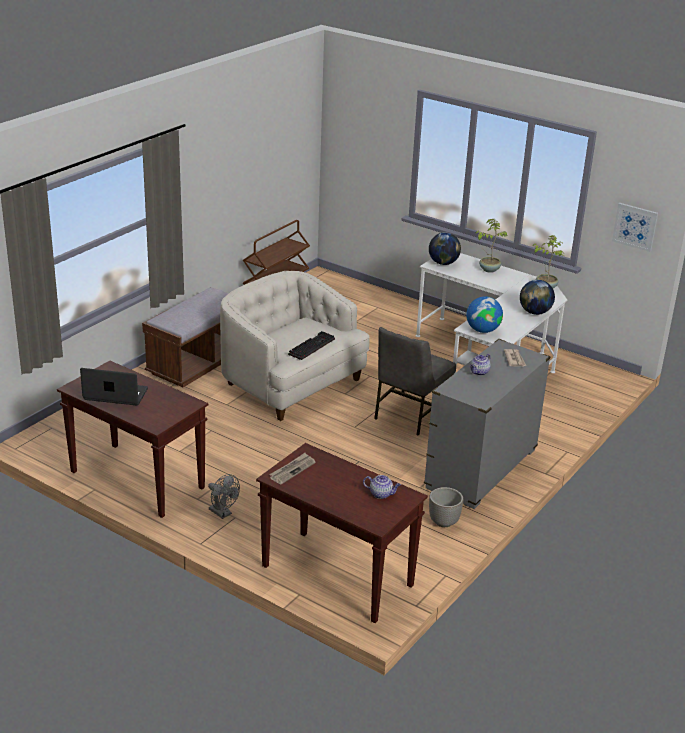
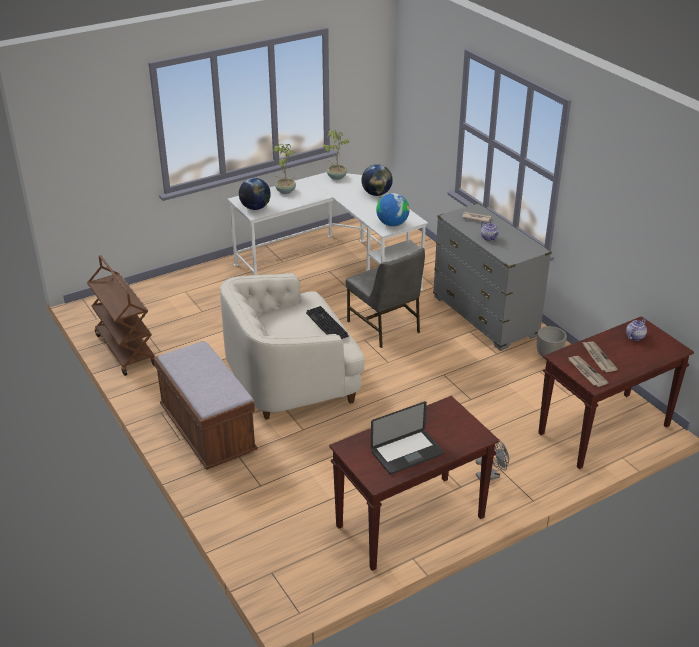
camera: 65 degrees left, 5 degrees up
laptop [80,368,148,406] -> laptop turned 150 degrees counterclockwise [371,401,444,474]
picture [612,203,658,252] -> none
none -> newspaper [582,342,618,372]

